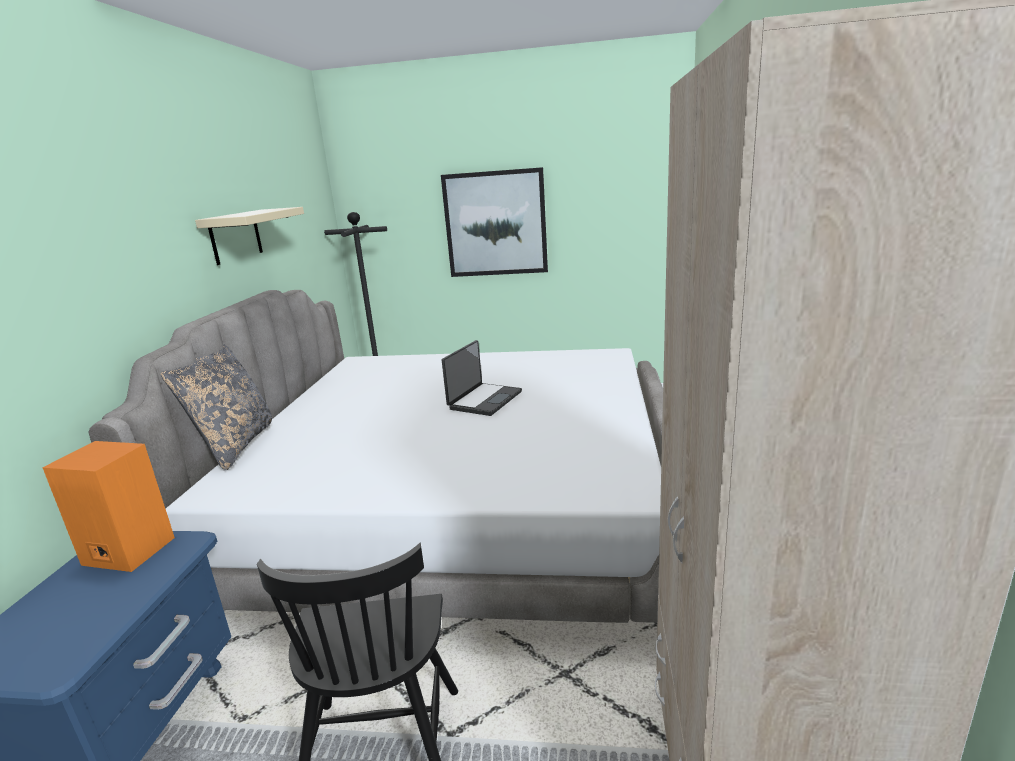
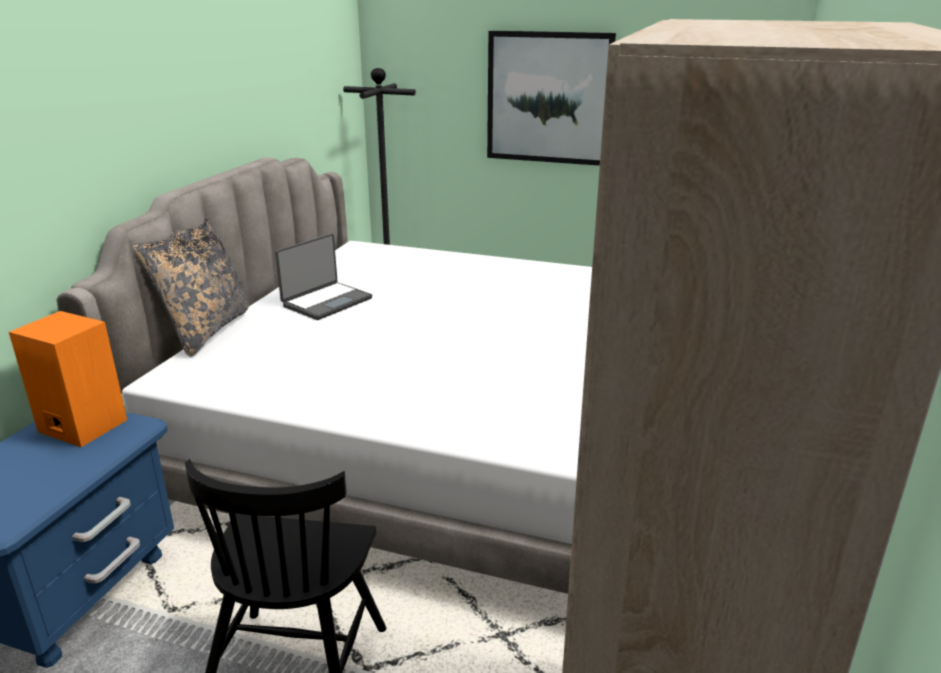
camera: 10 degrees right, 5 degrees up
beige shelf [195,207,304,265] -> none
laptop [442,340,522,416] -> laptop moved to [275,234,372,320]

